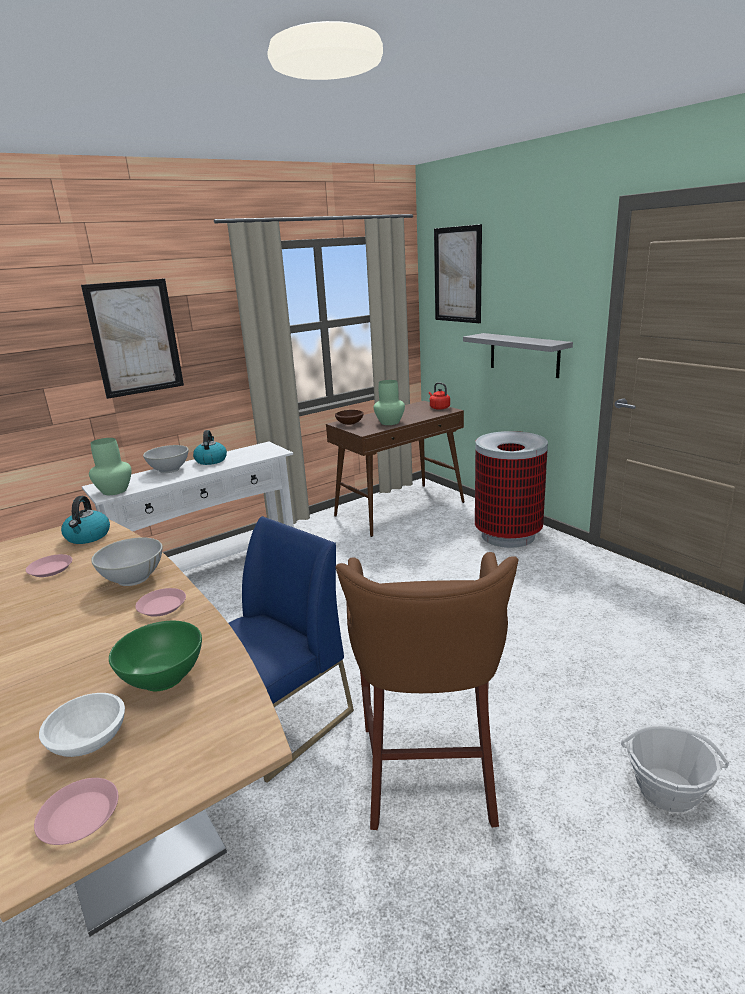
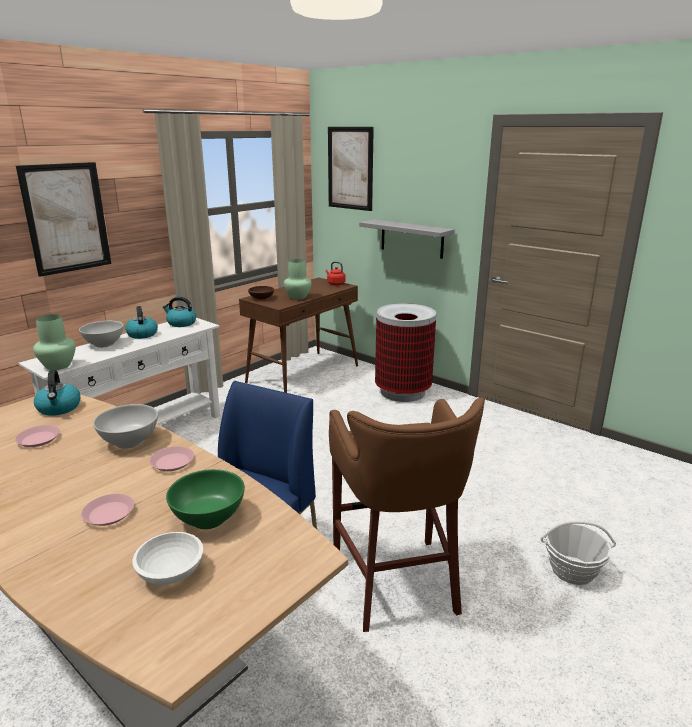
camera: 15 degrees left, 0 degrees up
pink plate [34,778,118,845] -> pink plate moved to [81,494,134,526]
none -> kettle [162,297,196,327]

